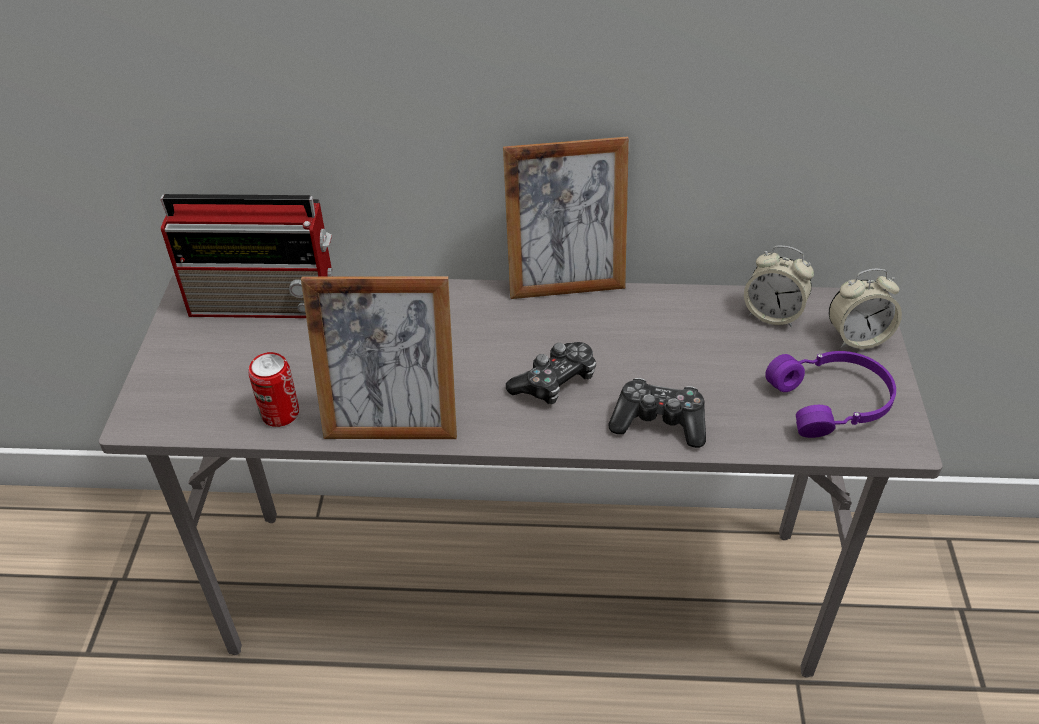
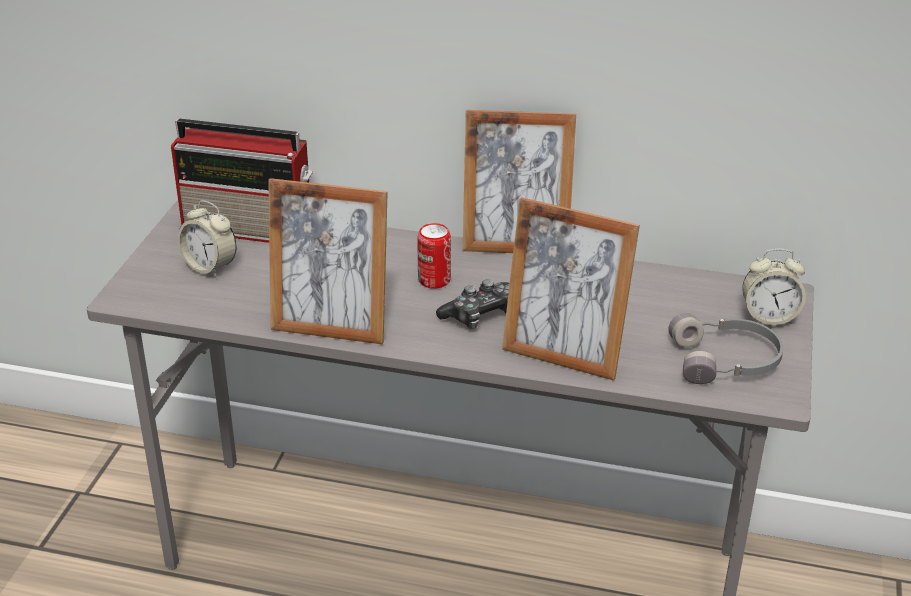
camera: 10 degrees right, 10 degrees down
can [249,352,299,427] -> can moved to [417,223,451,289]
game controller [608,378,706,448] -> picture frame [502,197,640,381]
alarm clock [744,246,814,327] -> alarm clock moved to [178,200,237,278]
purple headphones [765,351,896,438] -> grey headphones [668,313,784,384]

